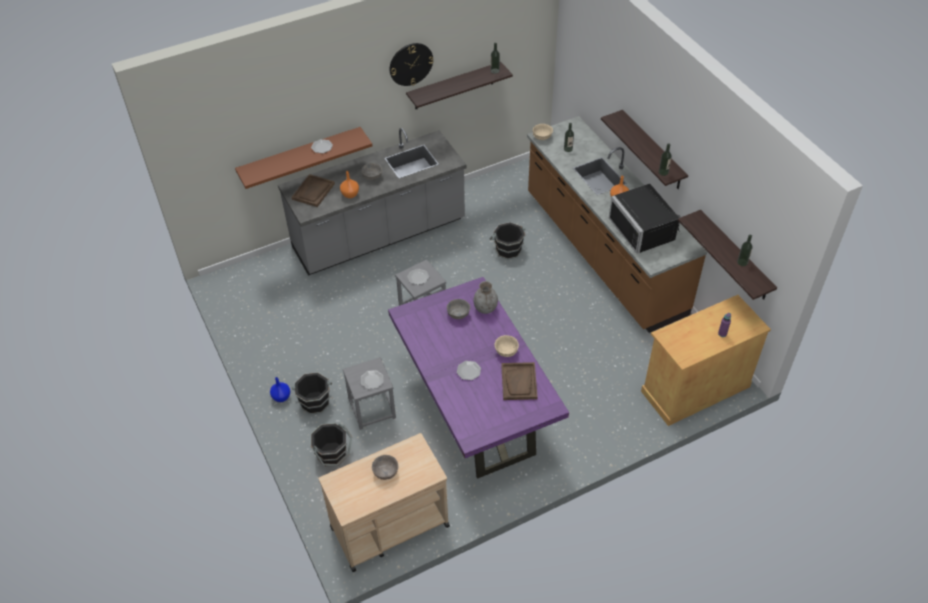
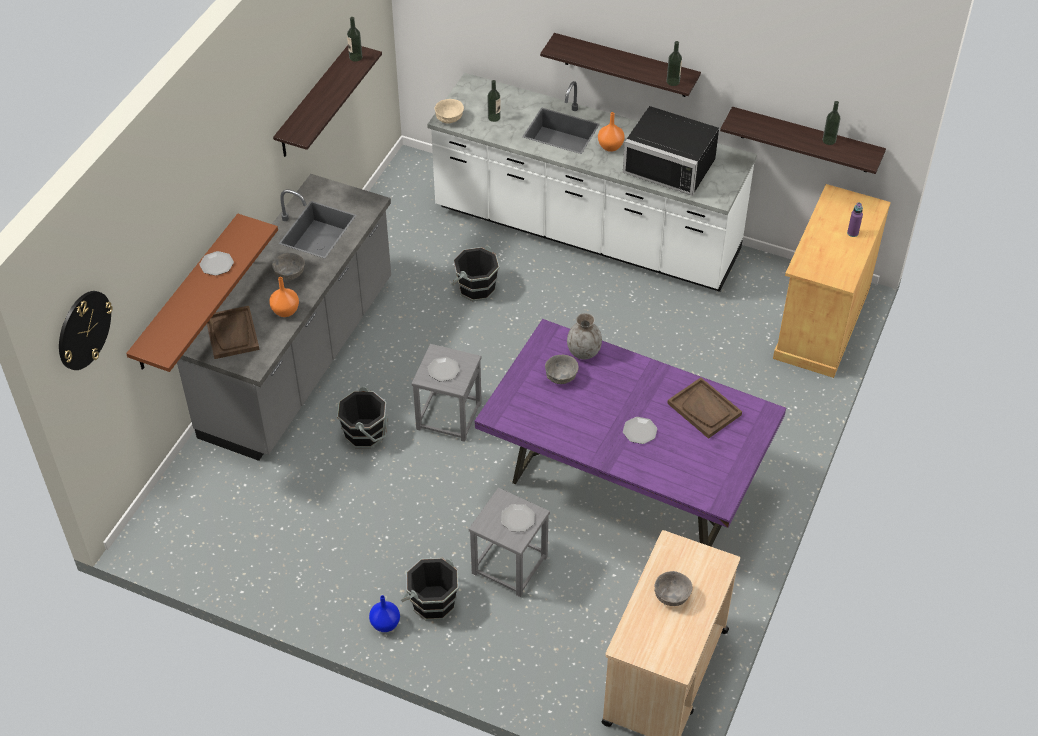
camera: 40 degrees left, 0 degrees up
black bucket [311,423,352,467] -> black bucket moved to [337,386,387,448]
wall clock [389,43,434,86] -> wall clock moved to [59,291,113,370]
beige bowl [495,335,519,357] -> none
brown counter [527,116,707,333] -> white counter [427,73,757,292]

